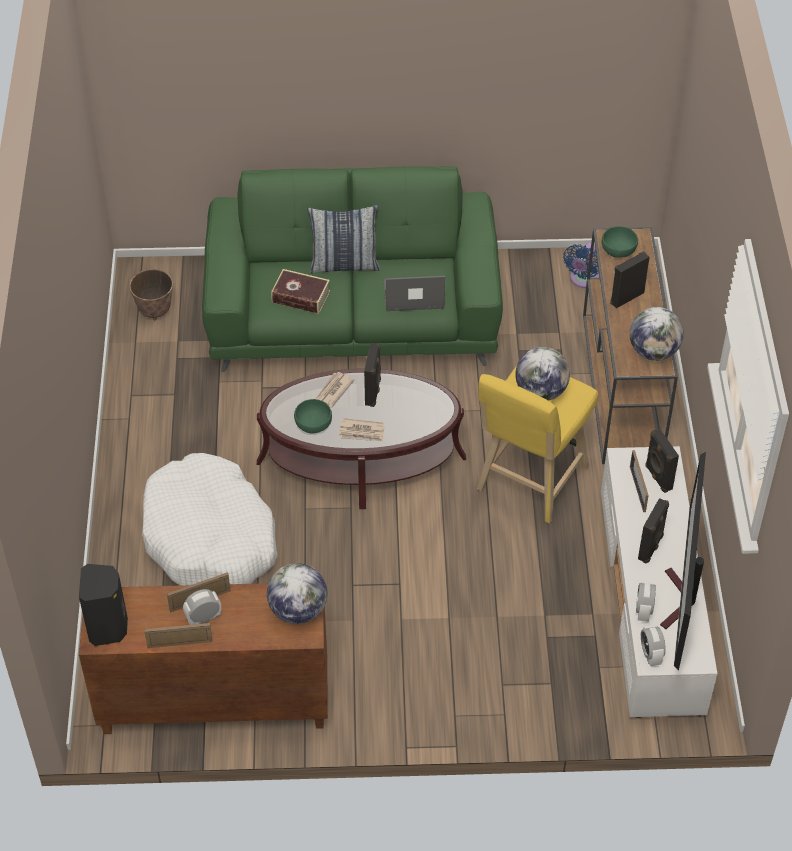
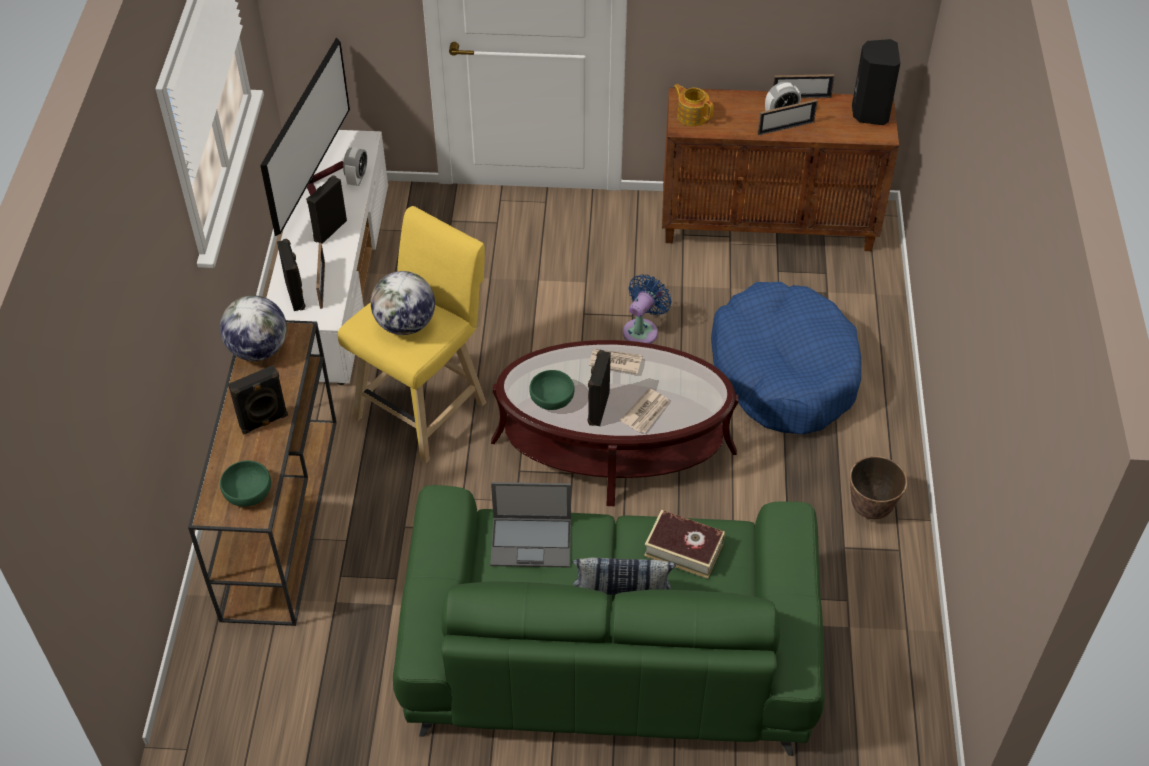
camera: 175 degrees left, 0 degrees up
planter [129,269,173,320] -> planter moved to [850,456,907,519]
white dog bed [142,453,277,586] -> blue dog bed [711,282,861,434]
globe [267,563,327,624] -> teapot [673,84,714,126]
green bowl [294,399,332,433] -> green bowl moved to [529,370,575,410]
blue fan [563,242,599,288] -> blue fan moved to [623,274,672,344]
alarm clock [641,625,666,666] -> none

